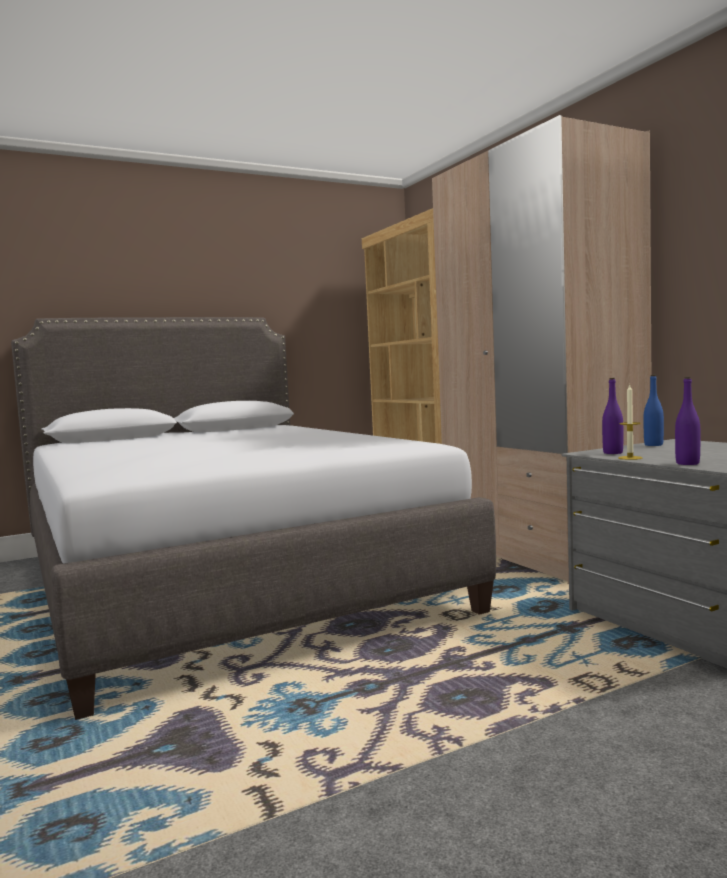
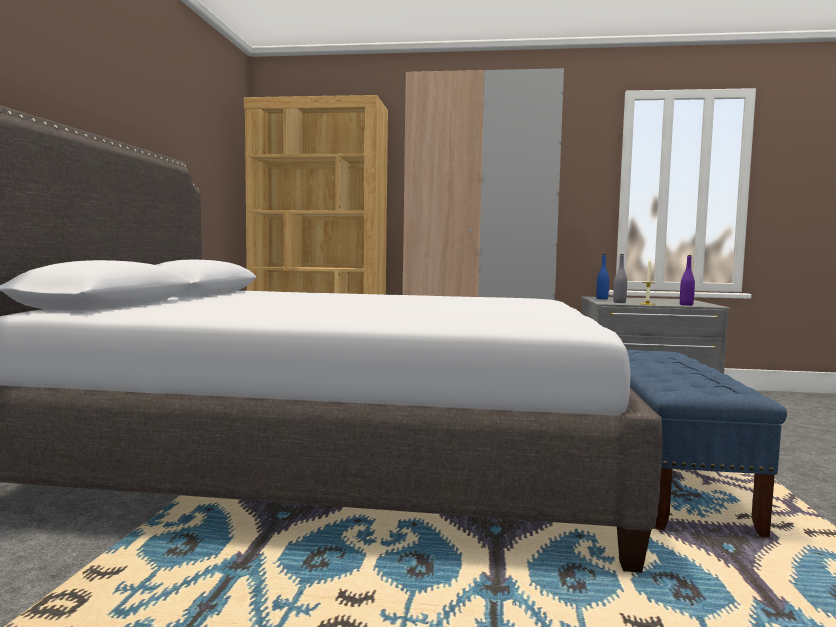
camera: 55 degrees left, 0 degrees up
purple bottle [602,378,623,454] -> grey bottle [613,254,627,303]
none -> blue bench [627,350,787,537]

